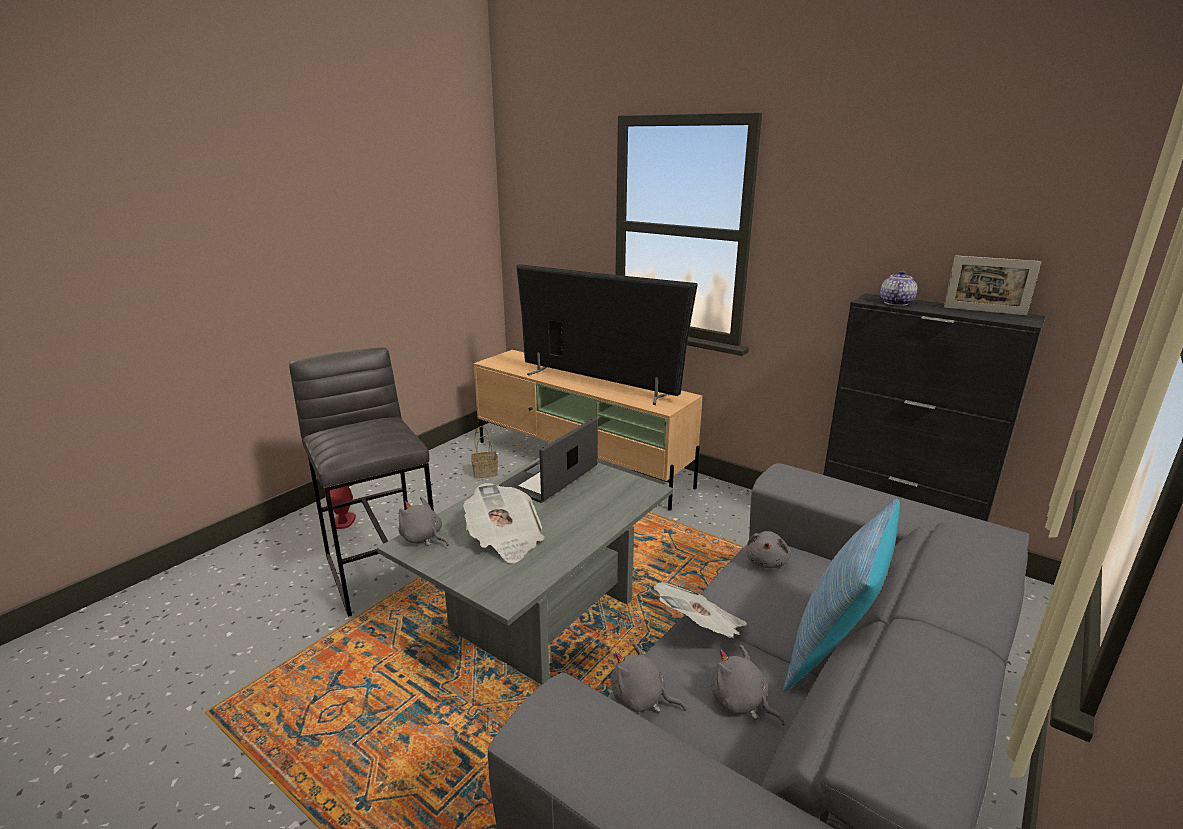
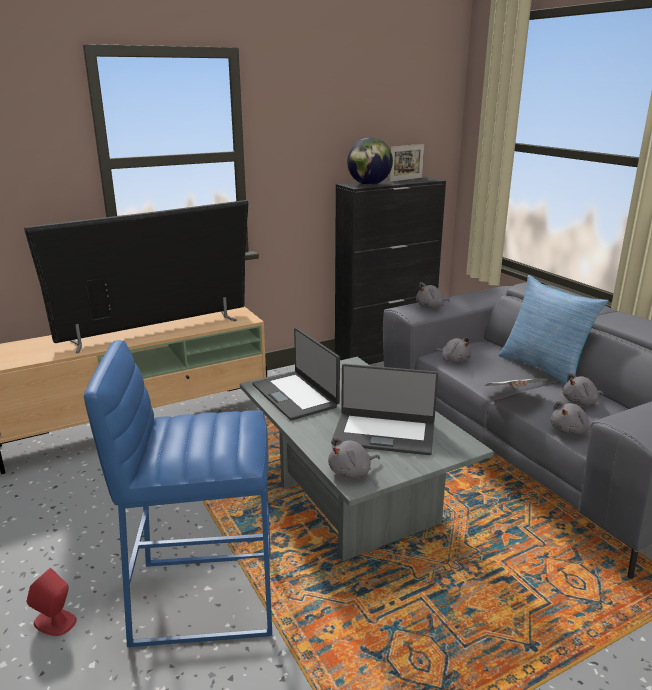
camera: 65 degrees left, 0 degrees up
grey stool [289,347,434,617] -> blue stool [84,340,272,647]
newspaper [463,483,544,563] -> laptop [331,364,438,455]
basket [471,426,498,479] -> none
teapot [880,270,918,306] -> globe [347,137,393,185]
none -> grey plush toy [416,282,450,309]

